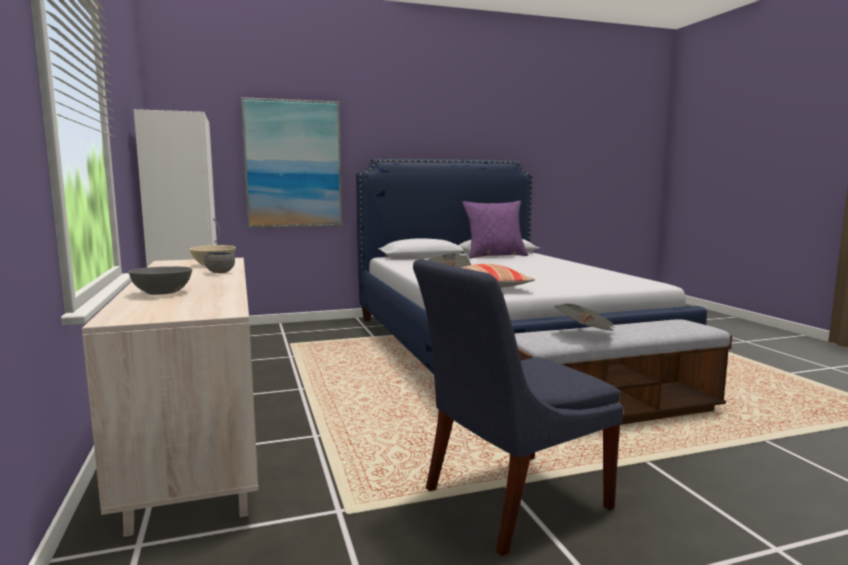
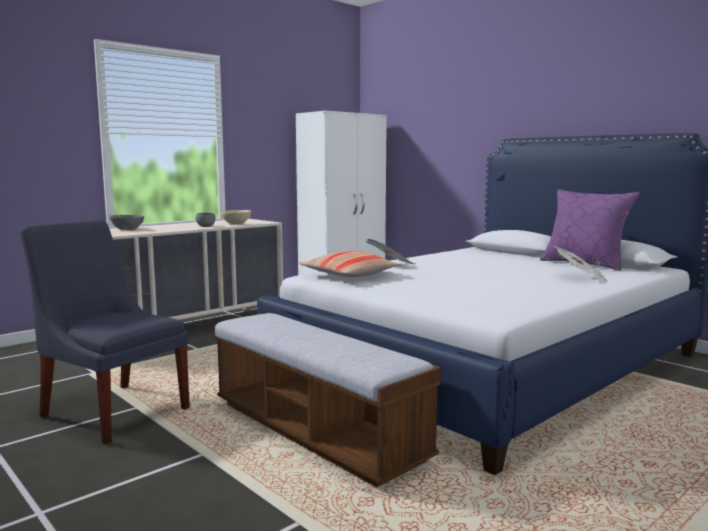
camera: 65 degrees right, 0 degrees up
picture [241,97,342,228] -> none
newspaper [554,304,615,331] -> newspaper moved to [552,245,608,281]

